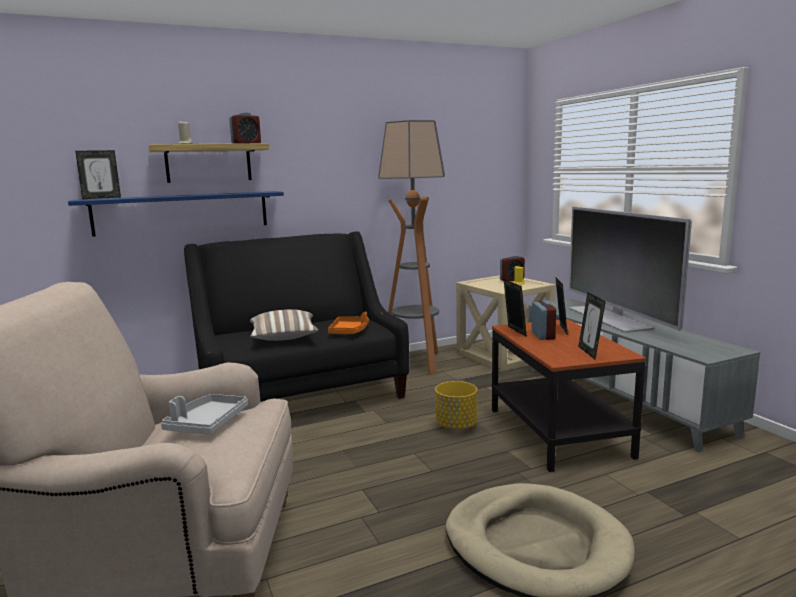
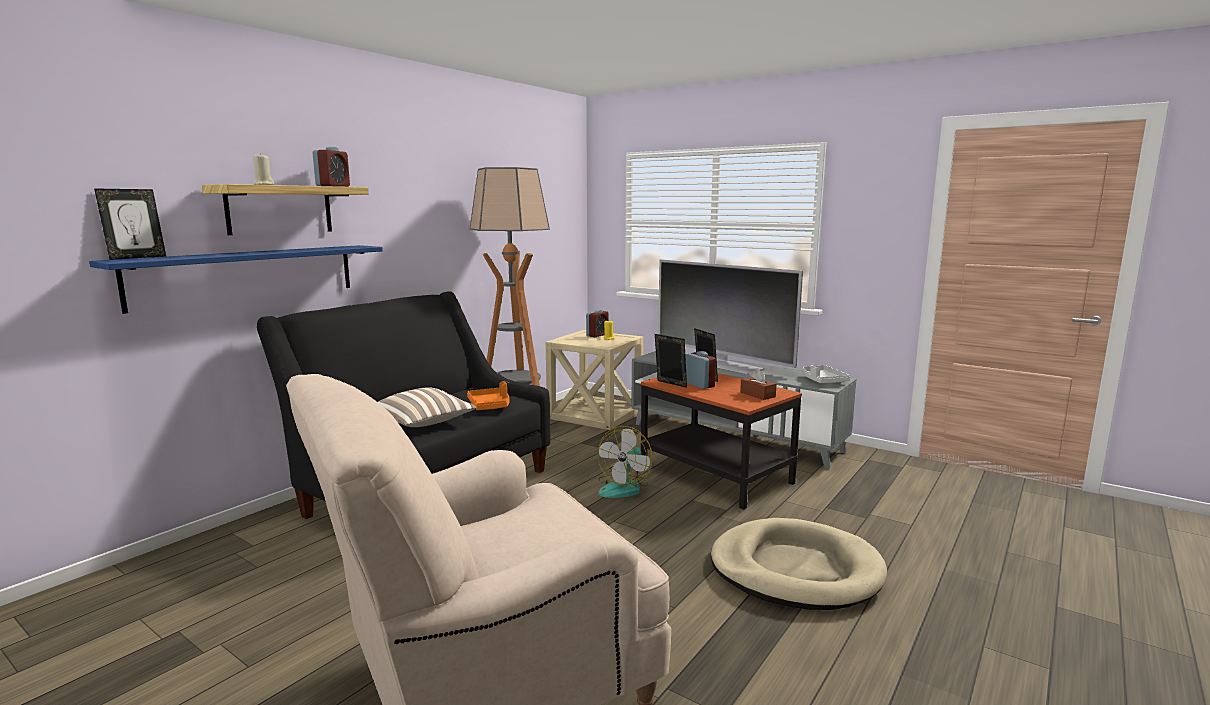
camera: 30 degrees left, 0 degrees up
grey tray [161,394,248,435] -> grey tray moved to [802,365,850,383]
yellow planter [435,381,477,430] -> fan [598,426,653,498]
picture frame [578,292,606,359] -> brown tissue box [740,368,777,400]

